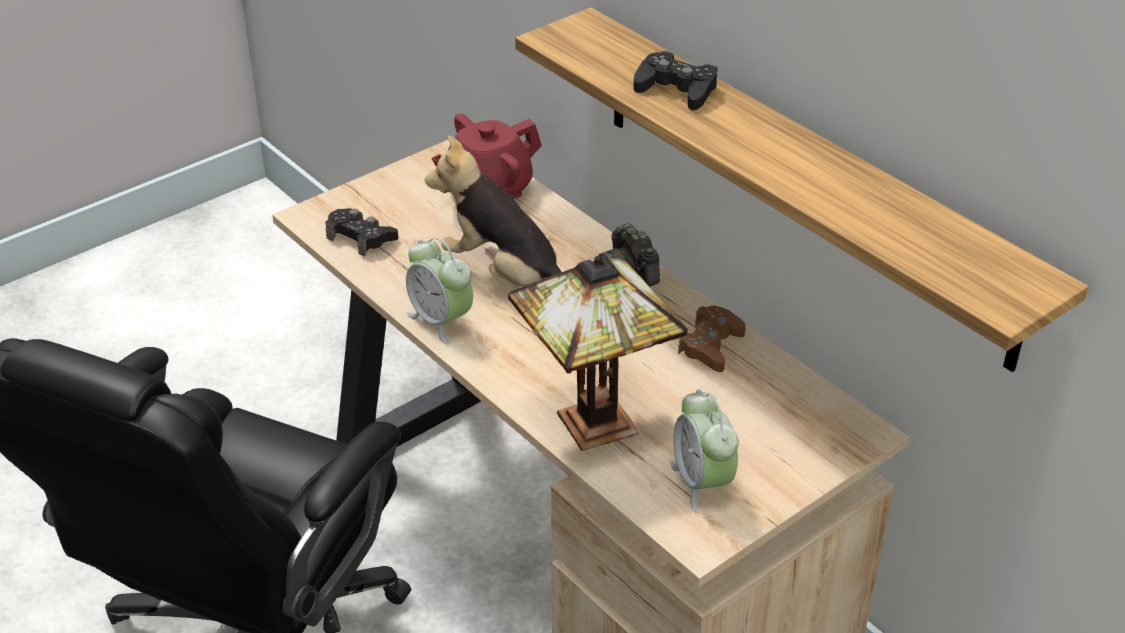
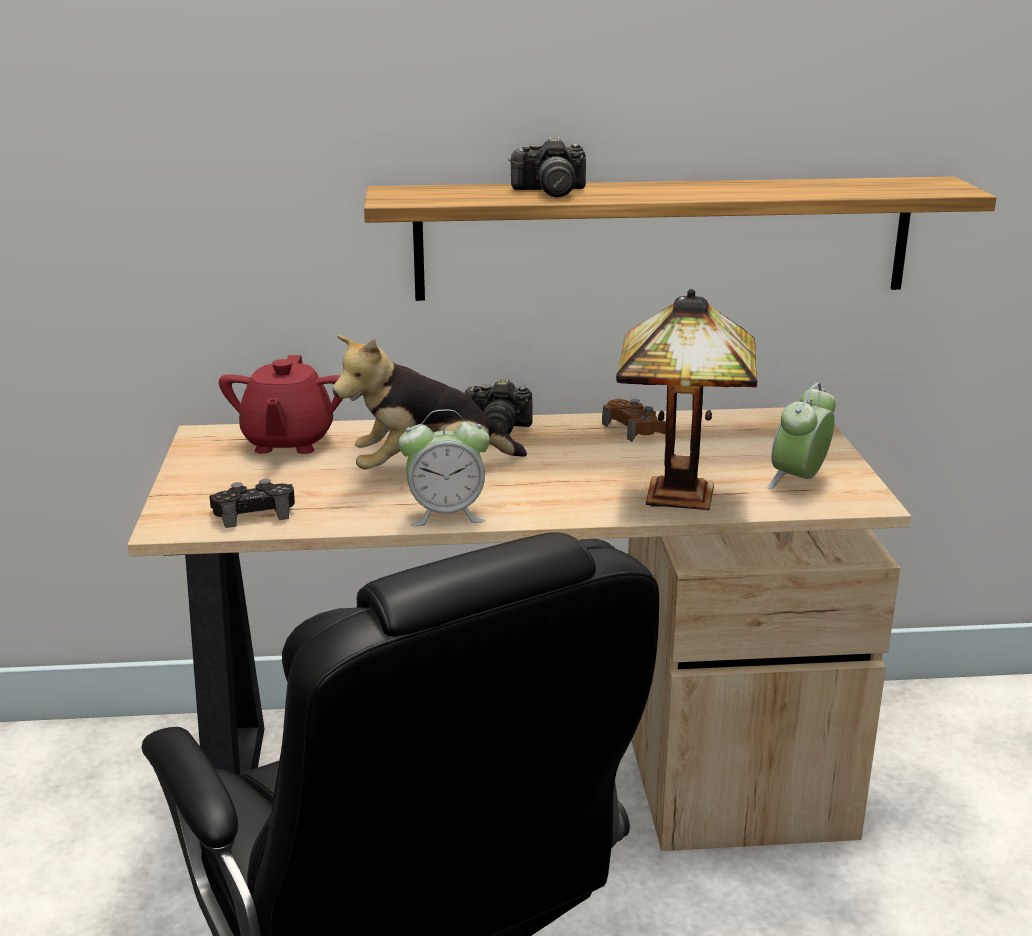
camera: 55 degrees left, 15 degrees down
black game controller [634,51,718,111] -> camera [508,137,586,197]
alarm clock [670,390,739,513] -> alarm clock turned 105 degrees clockwise [767,382,836,489]

